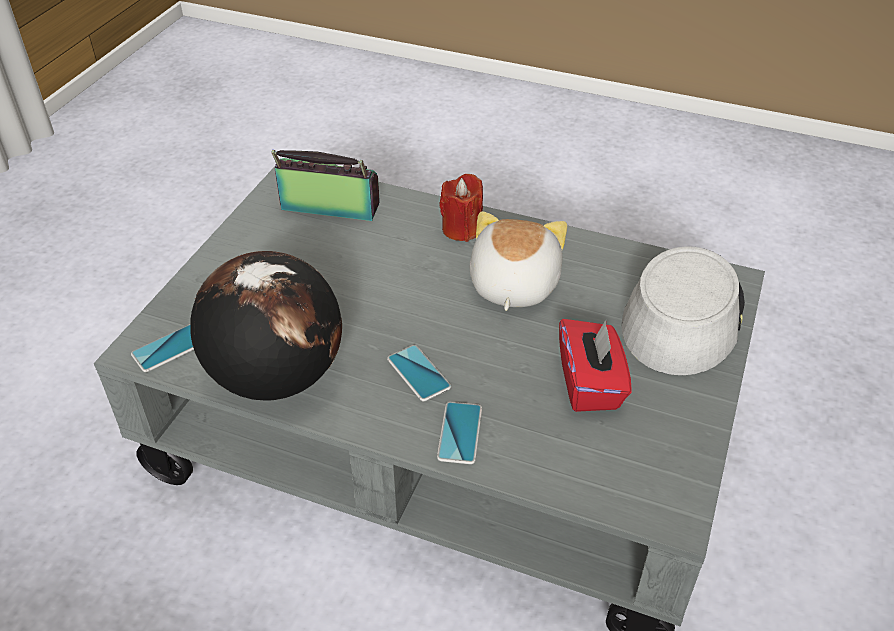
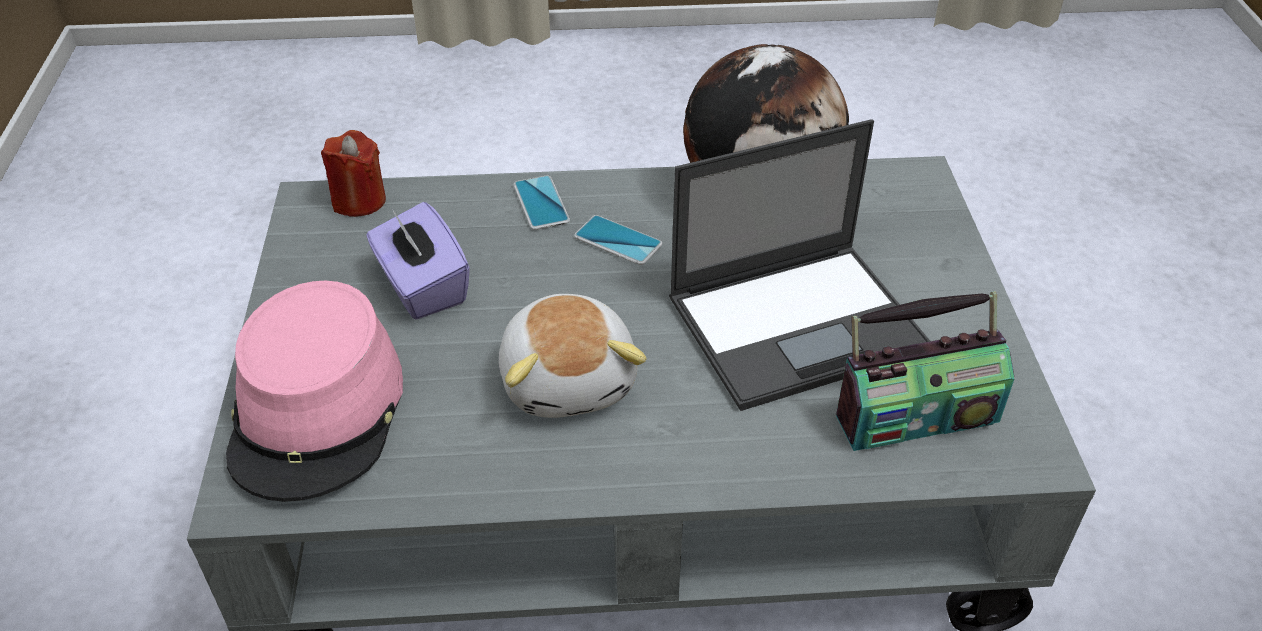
camera: 155 degrees right, 0 degrees up
phone [131,324,194,372] -> none
red candle [439,174,483,242] -> red candle moved to [321,130,386,217]
red tissue box [559,319,632,412] -> purple tissue box [366,202,470,320]
grey hat [621,246,745,375] -> pink hat [226,280,403,502]
none -> laptop [669,119,930,411]

